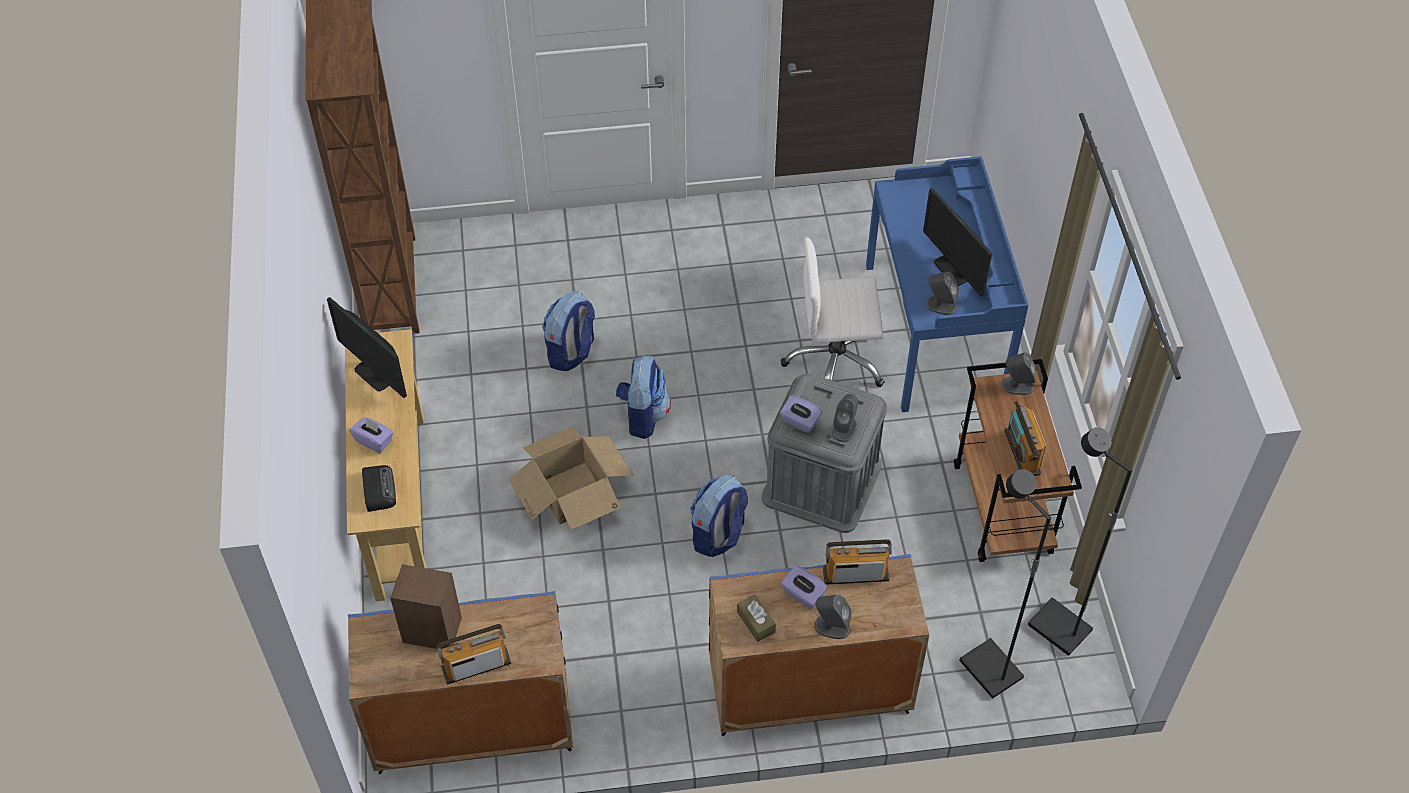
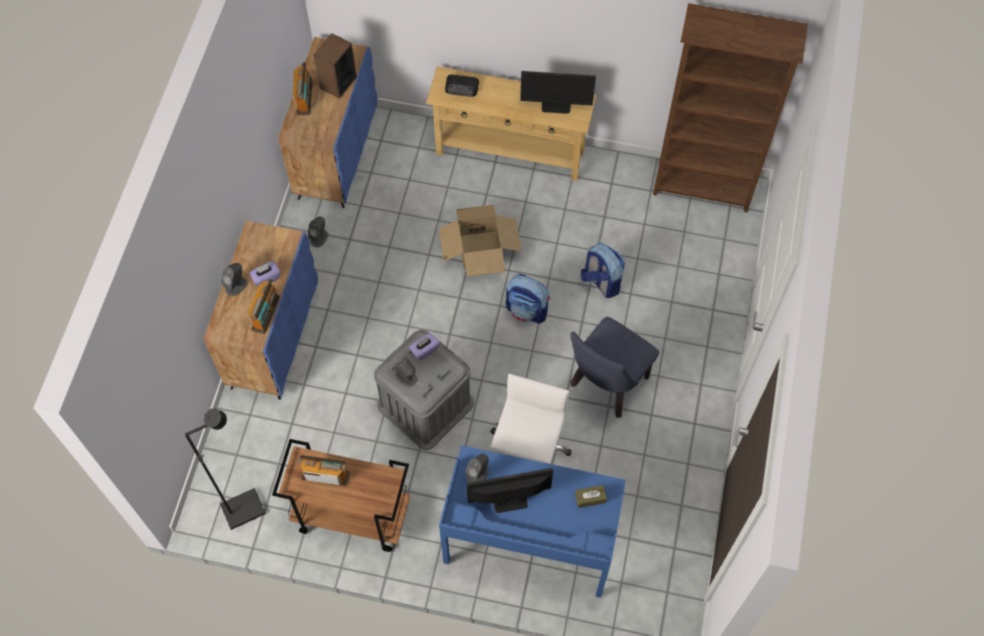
camera: 110 degrees right, 10 degrees up
monitor [327,297,407,398] -> monitor turned 150 degrees counterclockwise [520,71,596,114]
purple tissue box [349,417,394,453] -> none
backpack [690,474,748,557] -> none
brown tissue box [737,594,776,642] -> brown tissue box moved to [575,485,607,508]
black floor lamp [959,469,1051,699] -> none
grey speaker [1002,352,1036,395] -> grey speaker moved to [308,216,328,247]
none -> blue chair [570,317,659,418]

